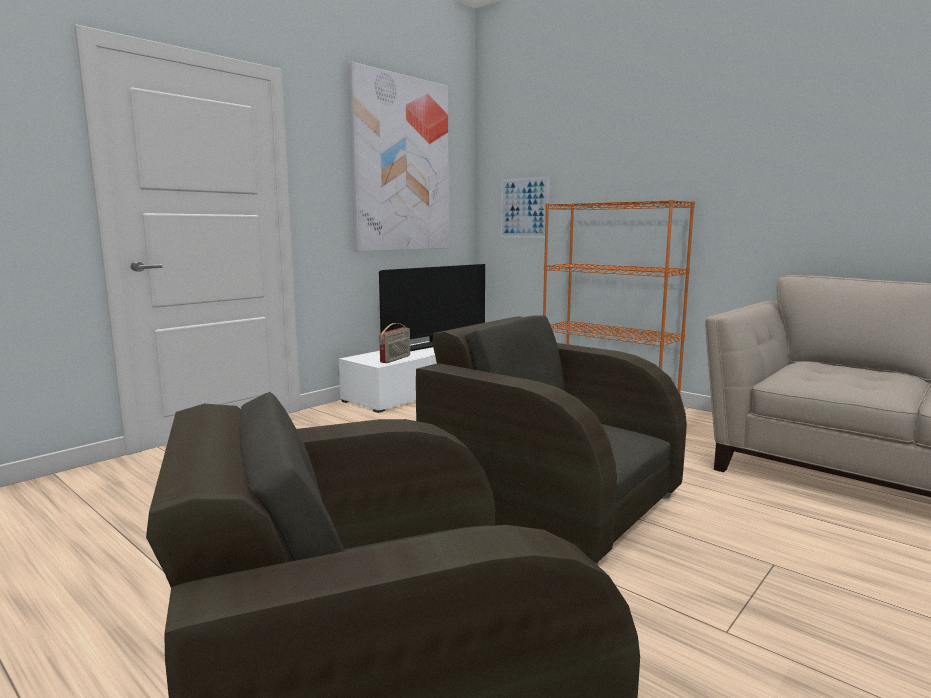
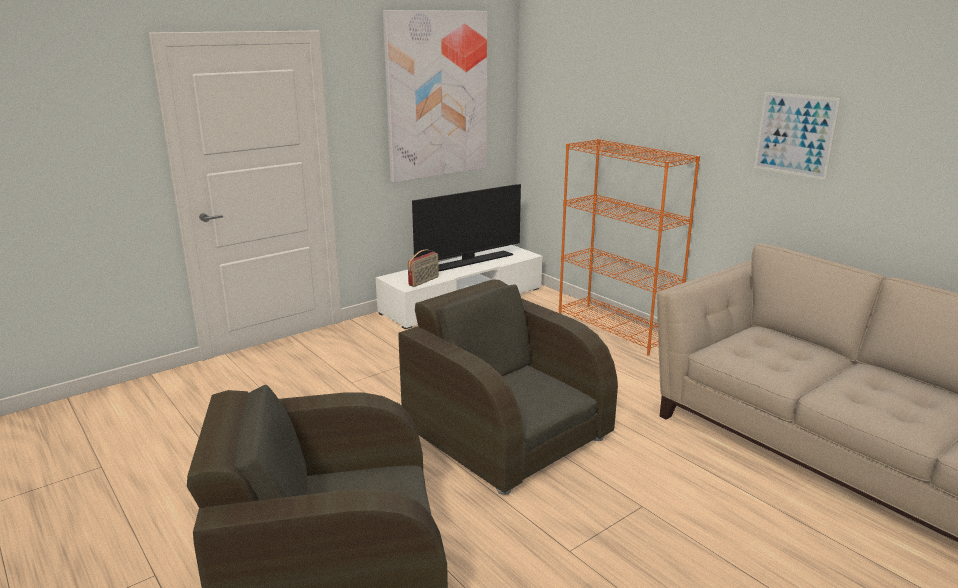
camera: 10 degrees right, 10 degrees up
picture [501,176,549,238] -> picture moved to [754,92,841,180]

